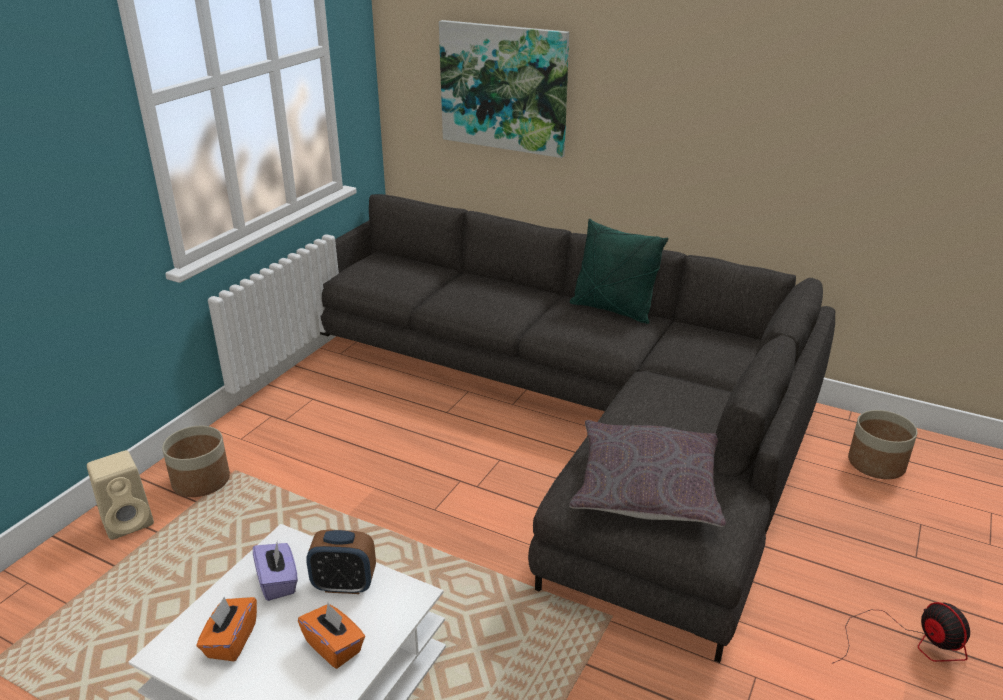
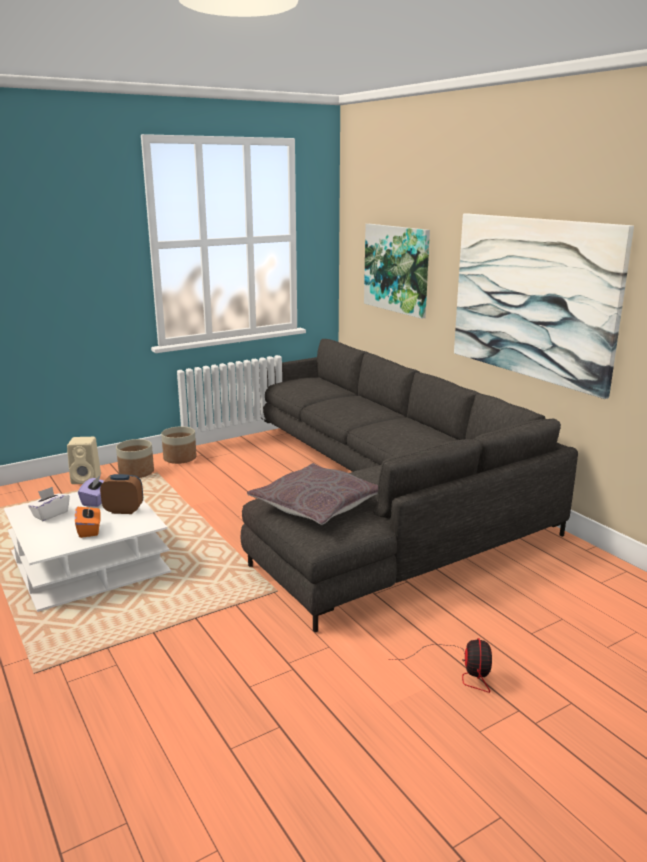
camera: 30 degrees right, 10 degrees down
orange tissue box [197,597,257,662] -> white tissue box [28,487,70,521]
alarm clock [306,530,376,594] -> alarm clock turned 150 degrees clockwise [100,474,143,514]
green pillow [570,219,668,324] -> none
planter [848,410,917,479] -> planter moved to [161,426,197,464]
none -> picture [454,214,634,399]

